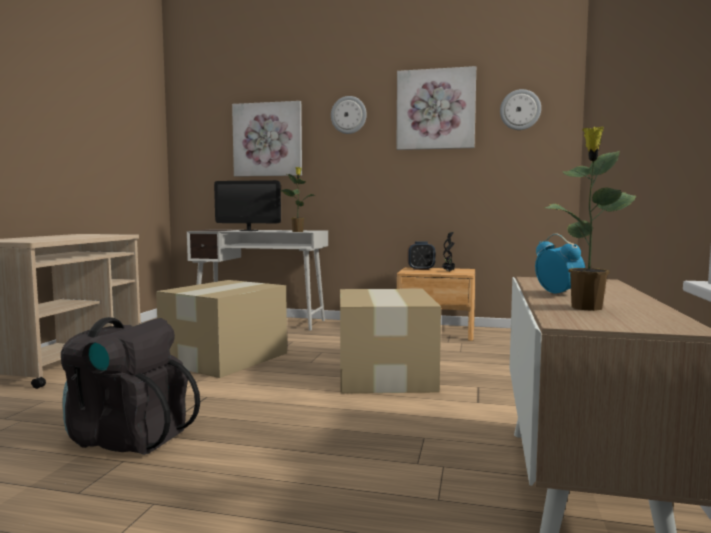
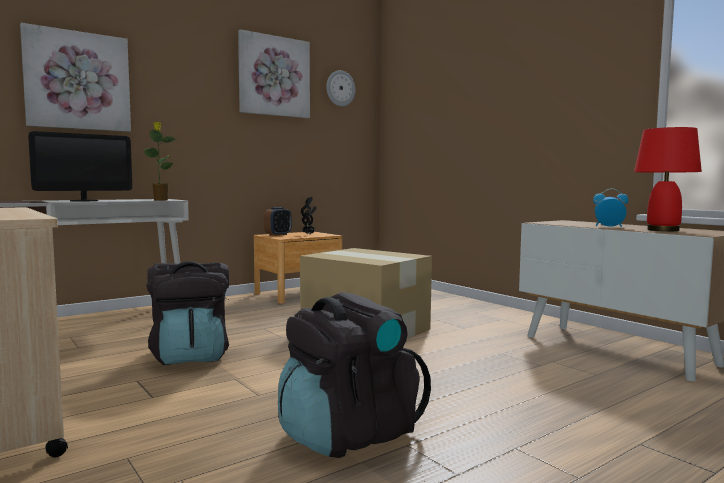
camera: 50 degrees left, 0 degrees up
cardboard box [156,280,287,378] -> black backpack [146,261,229,365]
wall clock [331,96,367,134] -> none
potted plant [544,126,636,311] -> red table lamp [634,127,702,231]

